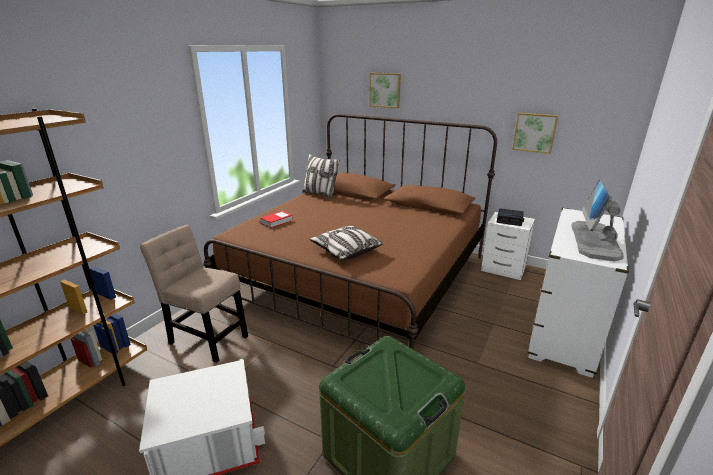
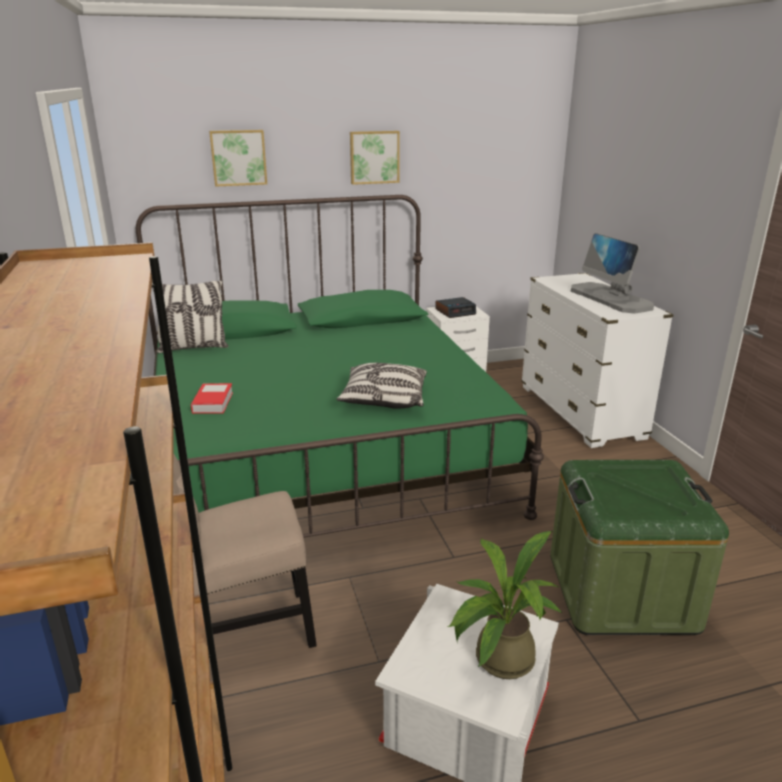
camera: 45 degrees left, 0 degrees up
brown bed [203,114,497,350] -> green bed [136,195,544,538]
picture [512,113,558,154] -> picture moved to [350,131,400,185]
none -> potted plant [448,531,562,679]

